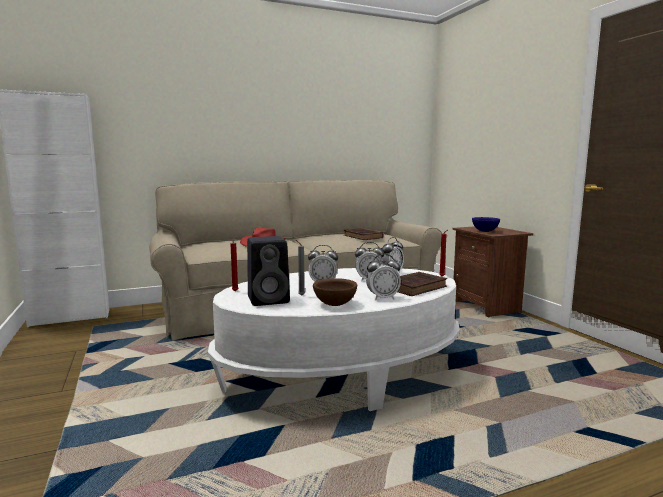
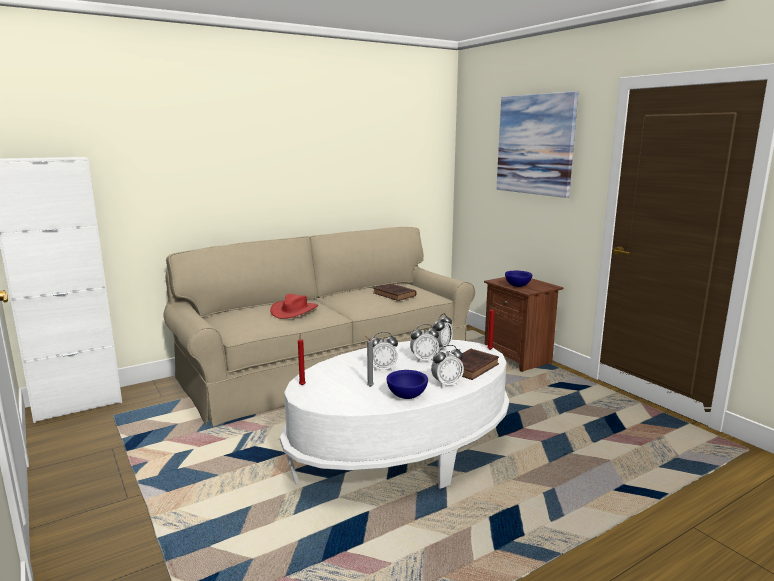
camera: 10 degrees left, 5 degrees up
black speaker [247,236,290,306] -> none
brown bowl [313,278,357,306] -> blue bowl [386,370,428,399]
none -> picture [497,91,578,198]

